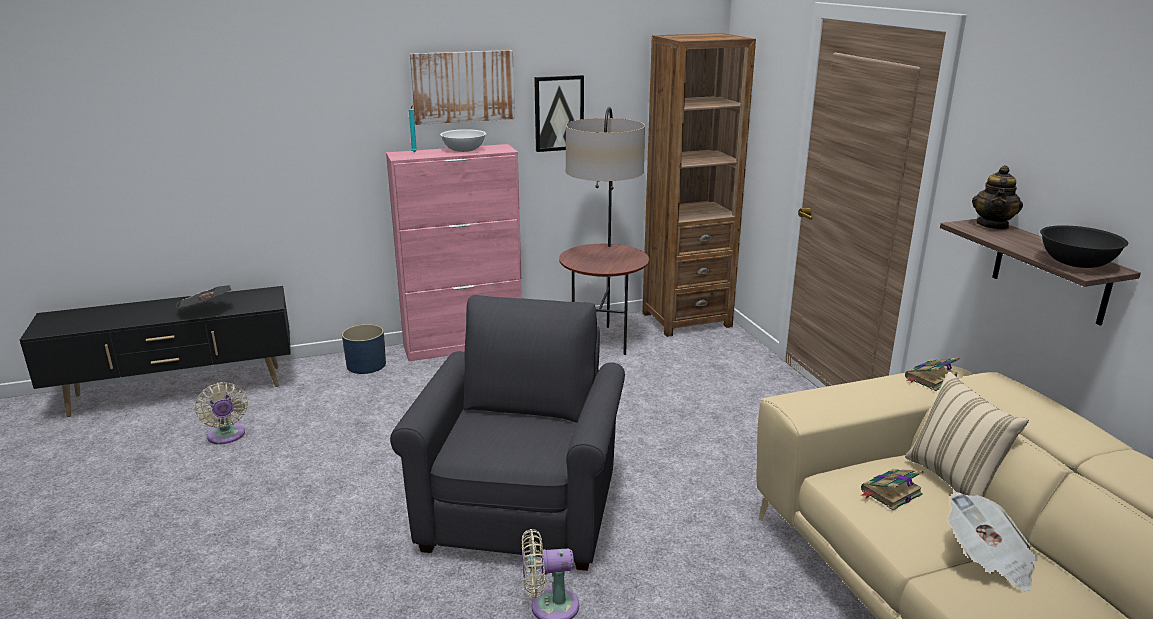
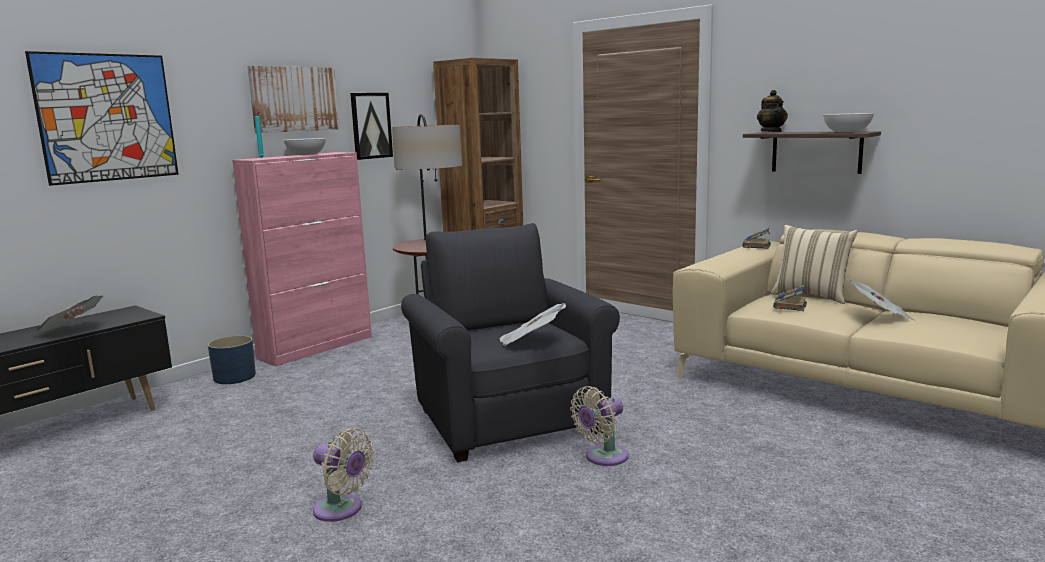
camera: 30 degrees left, 10 degrees down
beige fan [195,382,248,444] -> beige fan moved to [313,429,374,522]
black bowl [1040,225,1128,268] -> white bowl [823,113,875,132]
none -> picture [25,51,179,186]
none -> newspaper [500,303,566,346]

